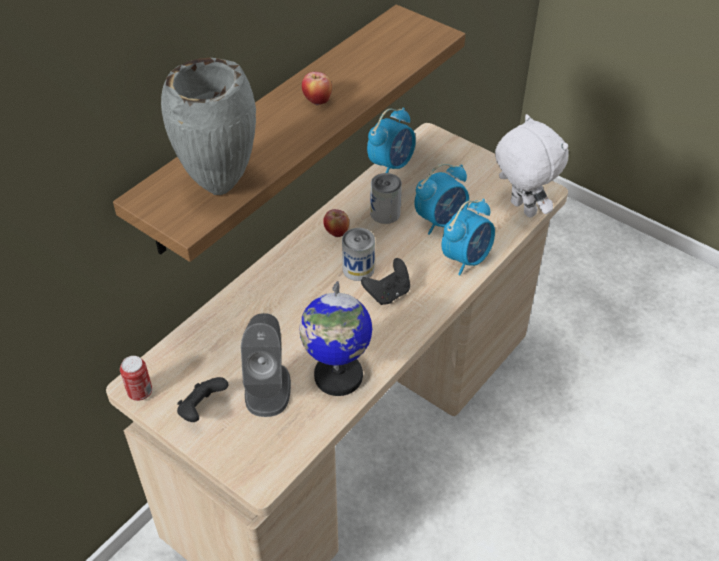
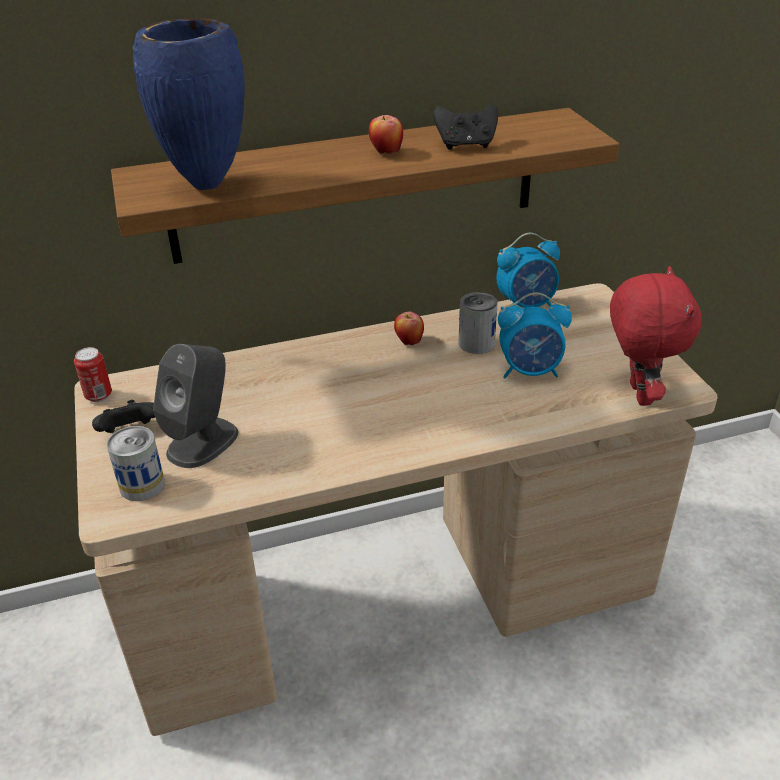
camera: 35 degrees right, 10 degrees down
grey vase [161,58,256,195] -> blue vase [133,18,245,190]
globe [299,281,372,396] -> none
can [342,228,375,281] -> can moved to [107,426,165,501]
black game controller [361,258,410,305] -> black game controller moved to [433,104,498,150]
alarm clock [442,199,495,275] -> none
white plush toy [495,114,568,218] -> red plush toy [610,266,702,406]

